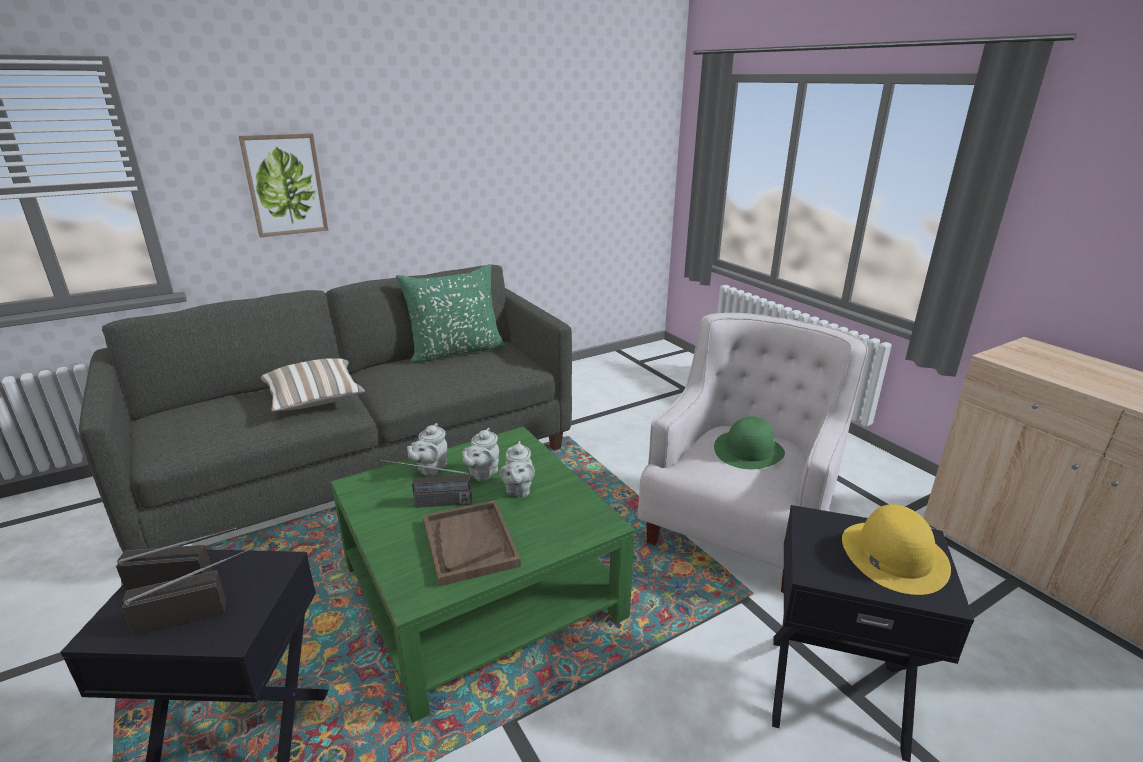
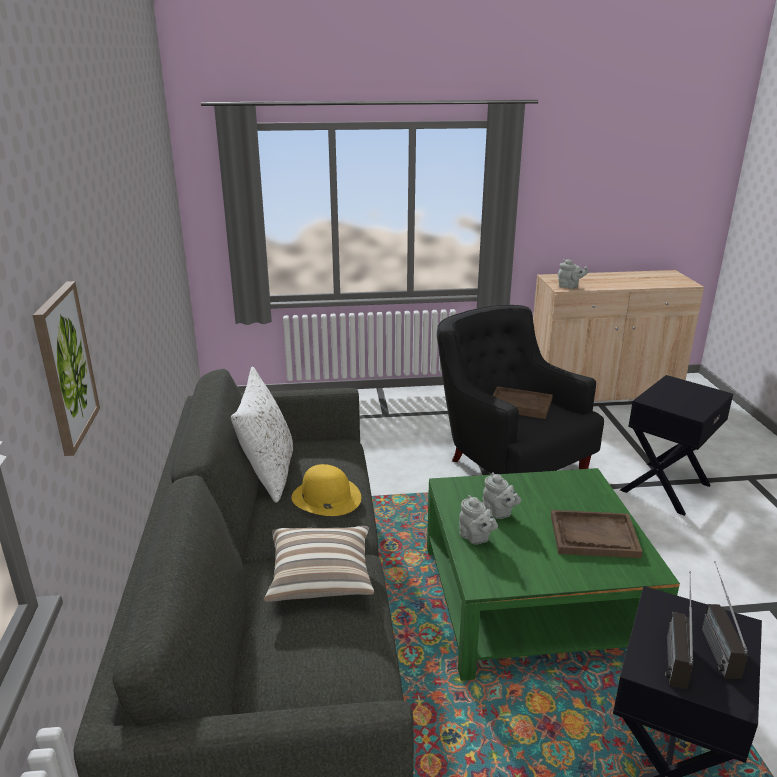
camera: 65 degrees left, 0 degrees up
radio [379,460,472,508] -> none
green pillow [396,264,505,363] -> white pillow [231,367,293,502]
grey teapot [500,441,535,498] -> grey teapot moved to [558,259,589,289]
white armchair [638,313,868,593] -> black armchair [437,305,604,474]
green hat [714,416,785,469] -> brown tray [493,386,553,419]
yellow hat [842,504,951,595] -> yellow hat moved to [292,464,361,516]

